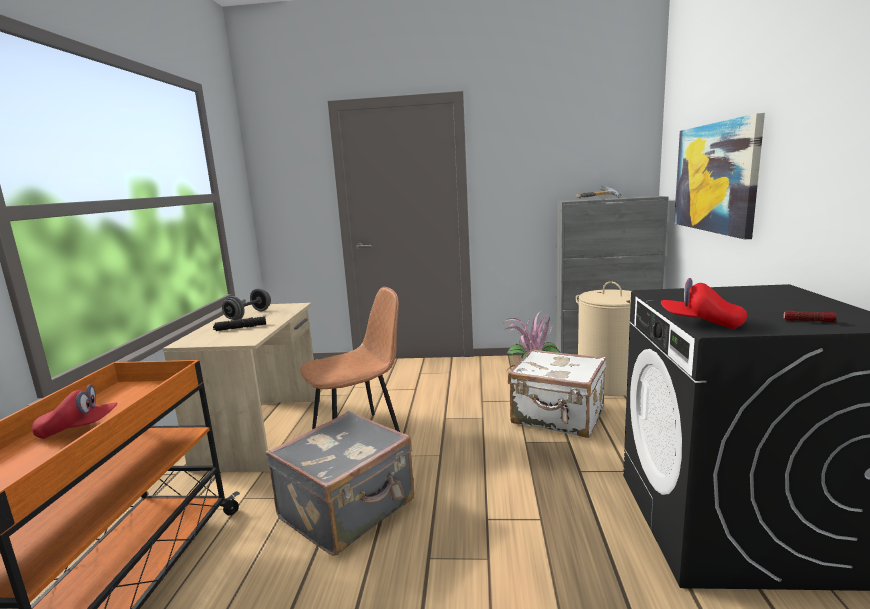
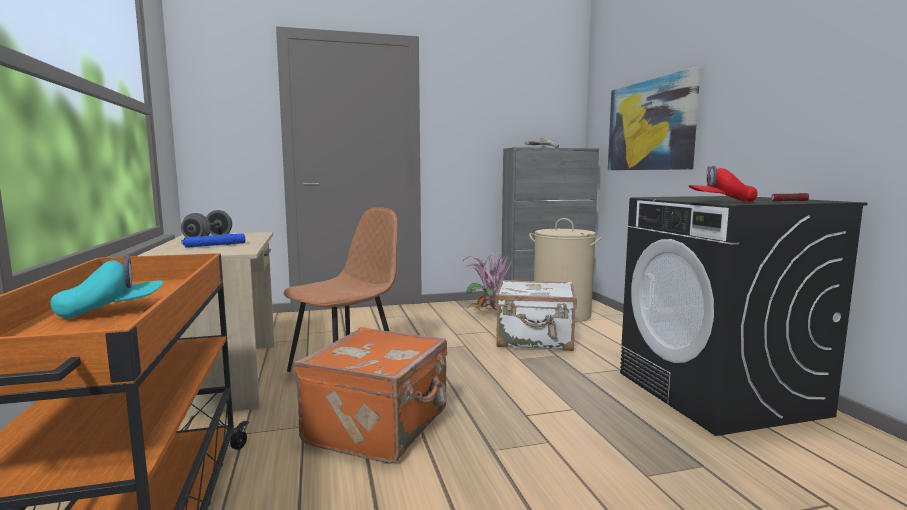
camera: 20 degrees left, 5 degrees down
red cap [32,384,118,439] -> turquoise cap [50,255,163,319]
black flashlight [213,316,266,331] -> blue flashlight [181,233,245,248]
grey suitcase [266,411,414,556] -> orange suitcase [294,327,447,464]

